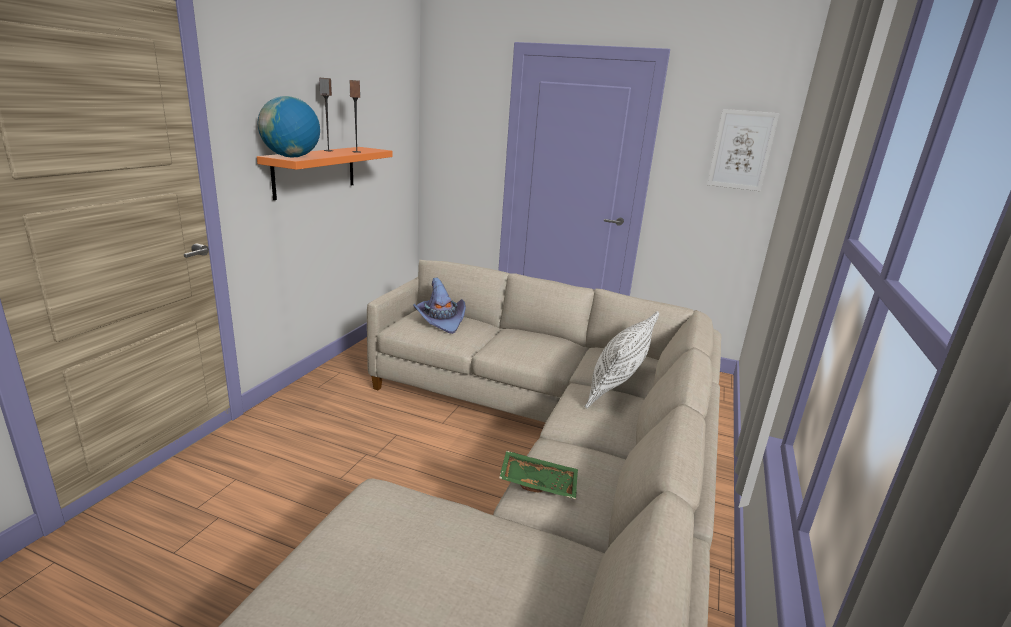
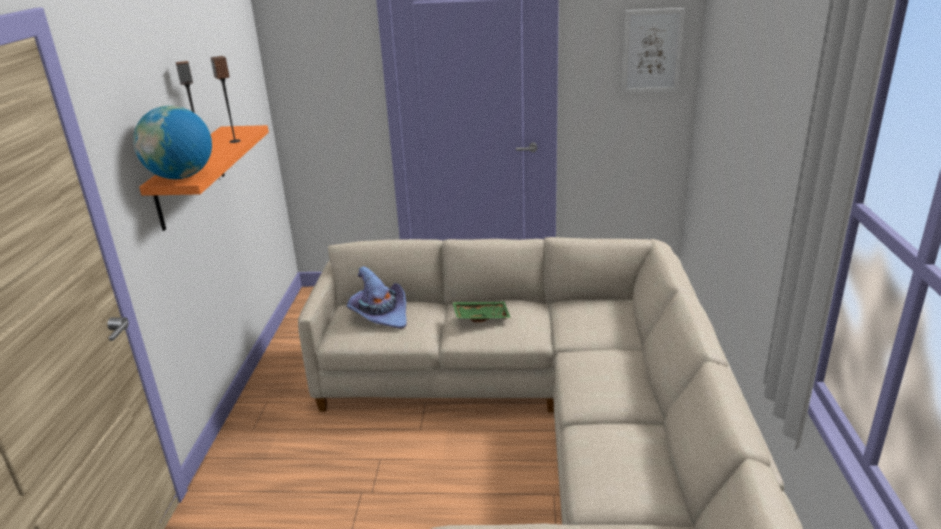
camera: 15 degrees left, 5 degrees up
green tray [499,451,578,499] -> green tray moved to [452,302,511,322]
white pillow [584,311,659,409] -> none

